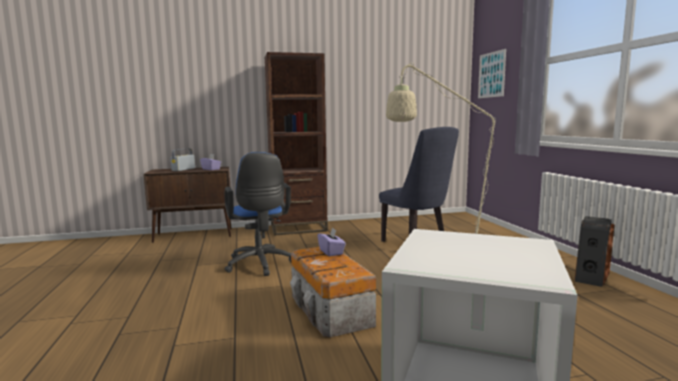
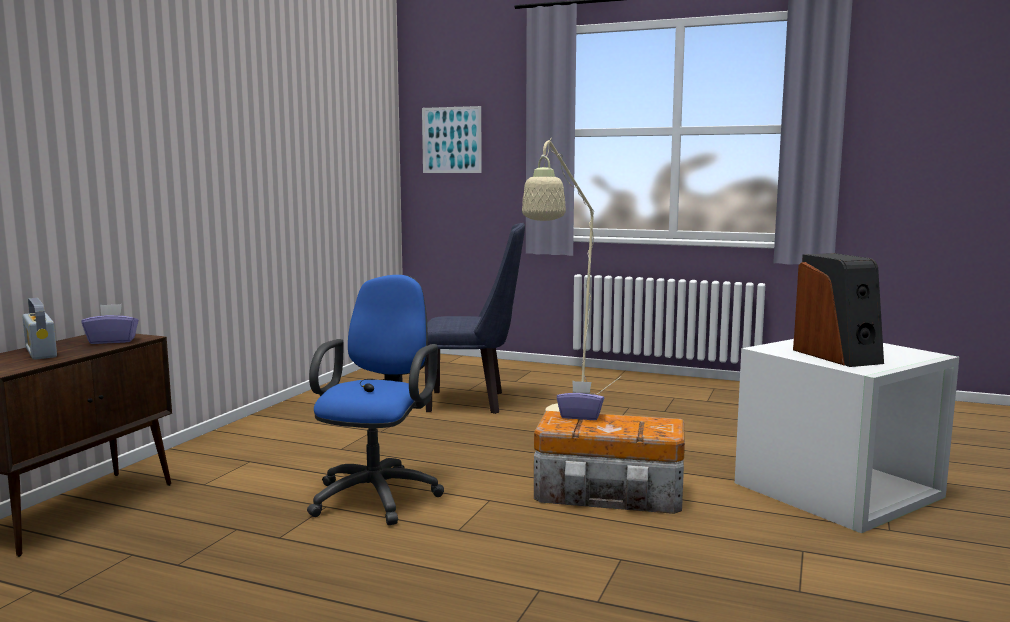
camera: 55 degrees left, 0 degrees up
blue office chair [225,152,291,276] -> blue office chair turned 90 degrees counterclockwise [307,275,444,525]
brown bookcase [265,52,328,235] -> none
speaker [574,216,614,287] -> speaker moved to [793,253,884,367]

